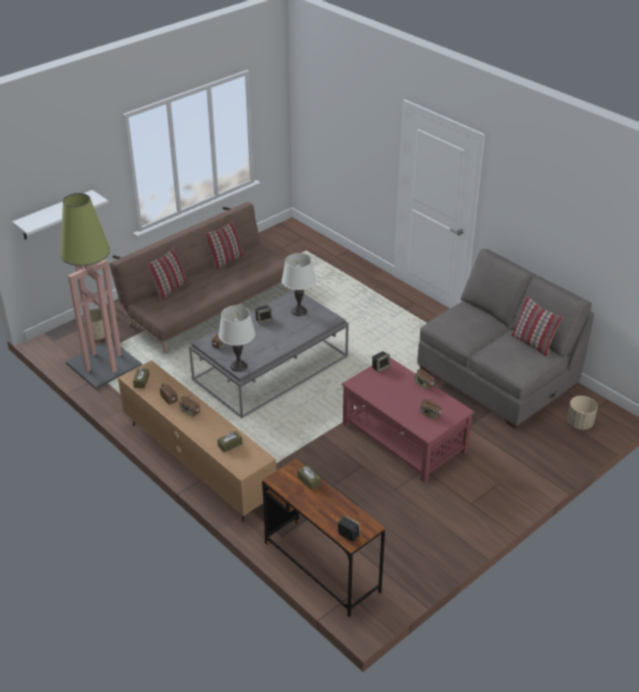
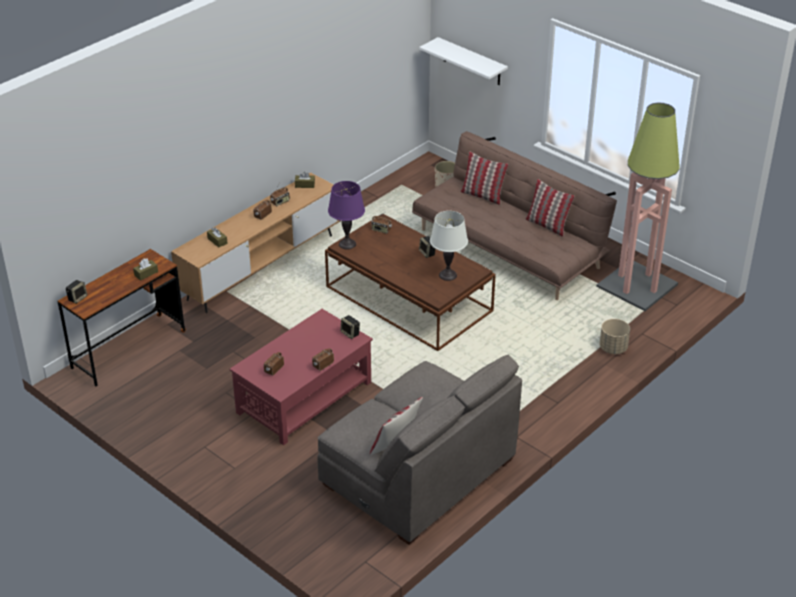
camera: 85 degrees right, 0 degrees up
floor lamp [60,193,142,389] -> floor lamp moved to [596,102,680,312]
grey coffee table [189,290,349,418] -> brown coffee table [325,213,496,351]
white table lamp [218,305,255,372] -> purple table lamp [328,181,365,249]
beige planter [567,396,598,429] -> beige planter moved to [600,319,630,354]

